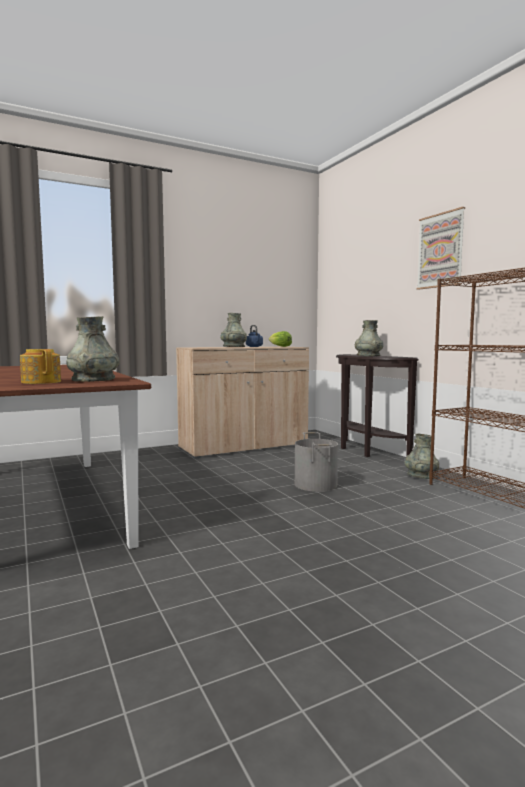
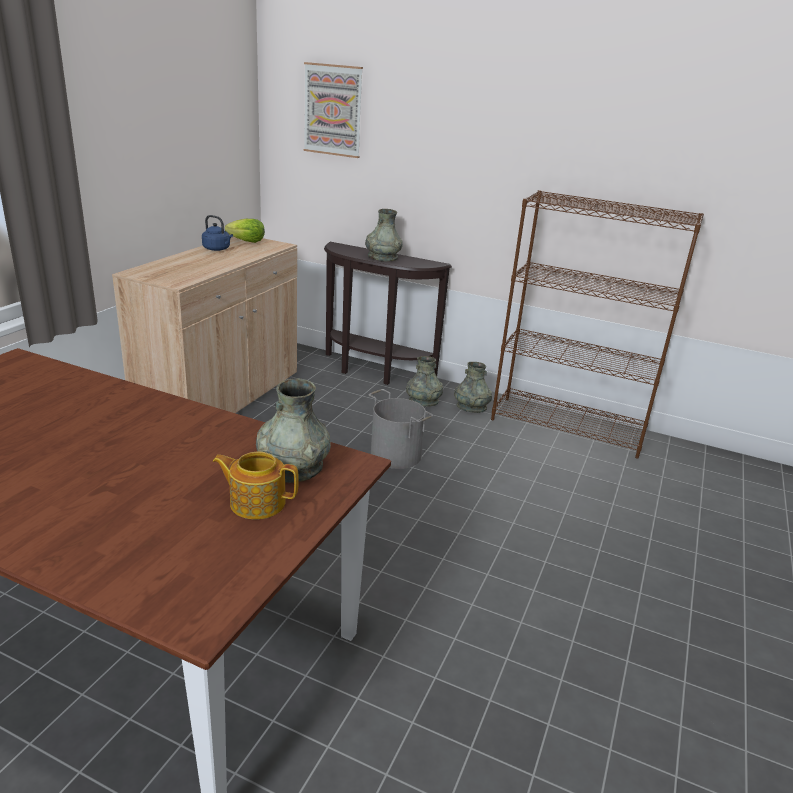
camera: 40 degrees left, 20 degrees up
grey vase [220,313,247,347] -> grey vase moved to [406,356,443,407]
picture [416,207,465,290] -> picture moved to [304,62,363,158]

